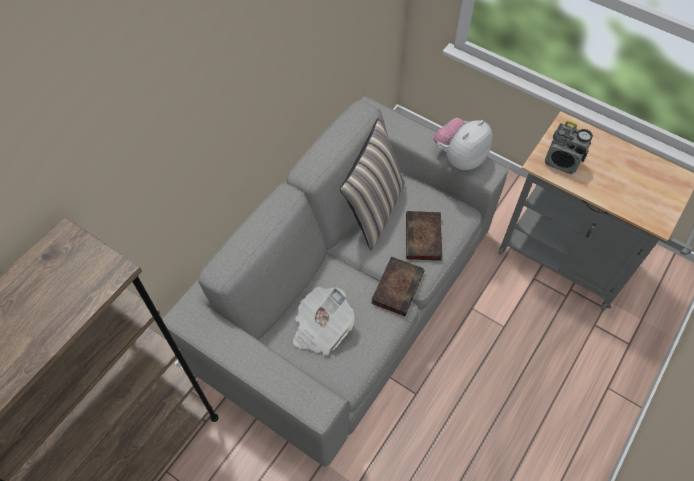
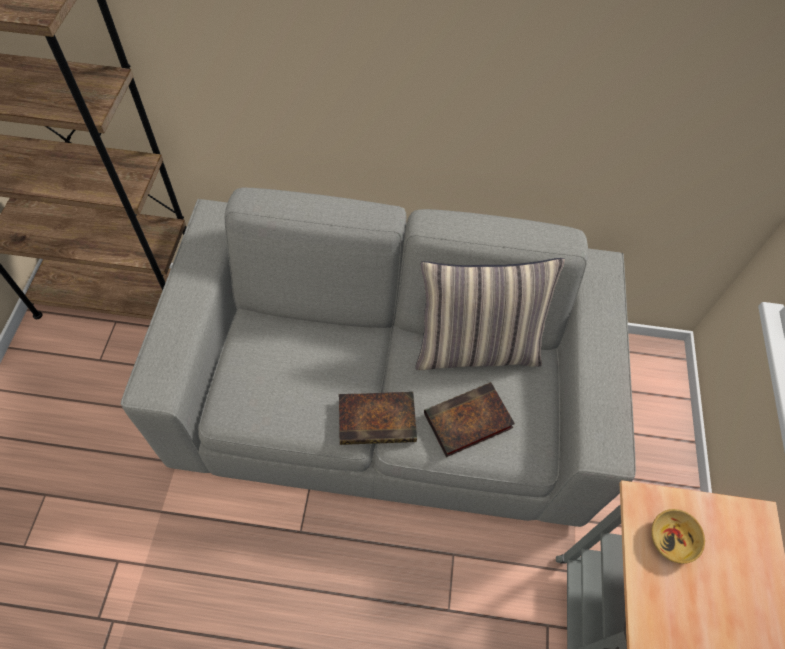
camera: 60 degrees right, 0 degrees up
newspaper [293,287,355,355] -> none
plush toy [434,118,493,170] -> none
radio [545,121,593,174] -> beige bowl [651,509,705,564]

